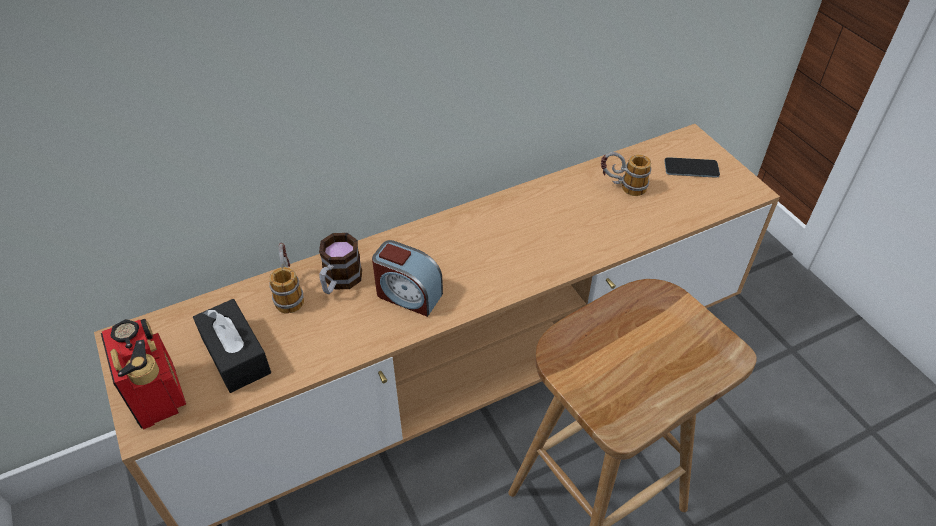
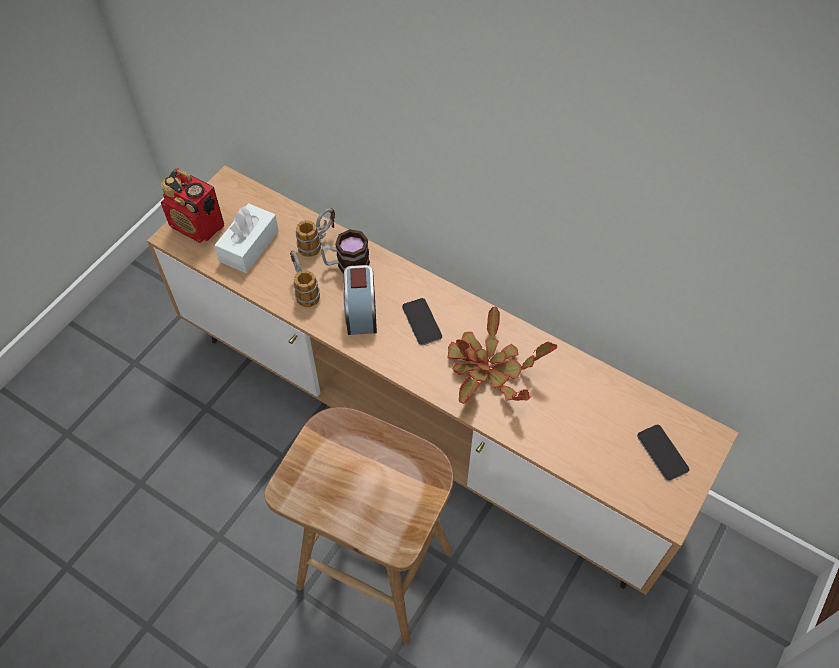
camera: 60 degrees right, 10 degrees up
radio [101,319,186,430] -> radio turned 90 degrees clockwise [161,168,224,243]
black tissue box [193,299,271,393] -> white tissue box [215,203,279,273]
mug [601,152,651,196] -> mug moved to [290,251,320,307]
none -> phone [402,298,442,345]
none -> potted plant [448,306,557,404]

